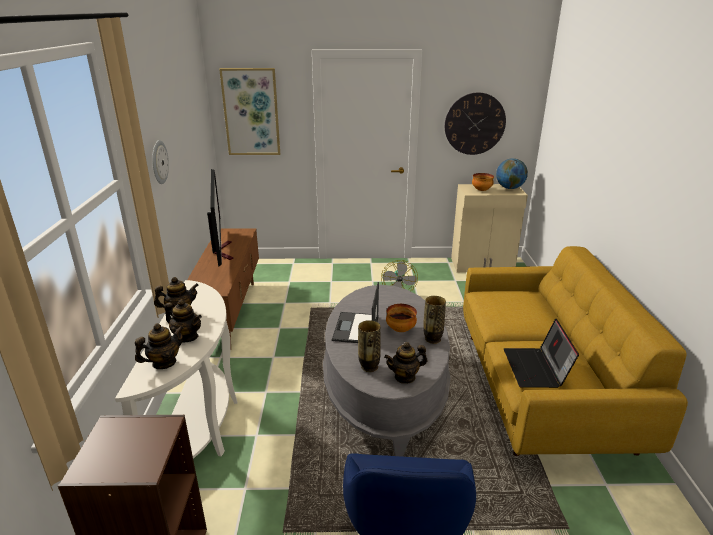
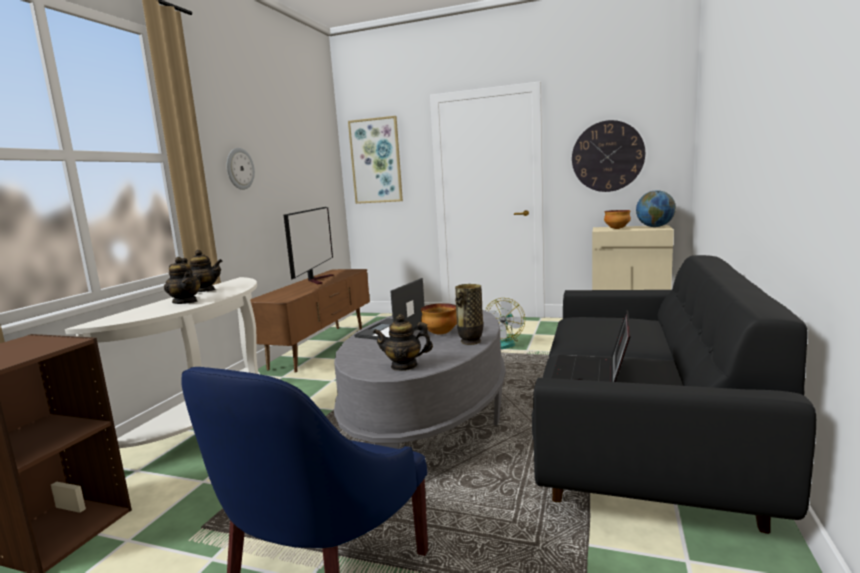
camera: 20 degrees right, 15 degrees down
teapot [135,323,184,369] -> none
vase [358,320,381,372] -> none
yellow sofa [463,246,688,456] -> black sofa [531,255,816,534]

